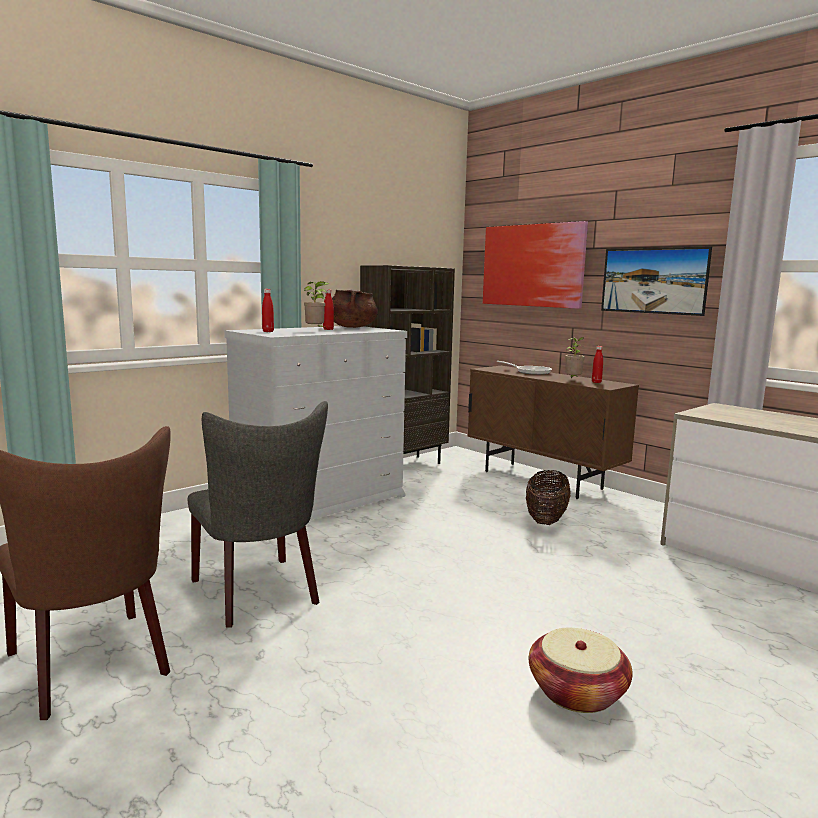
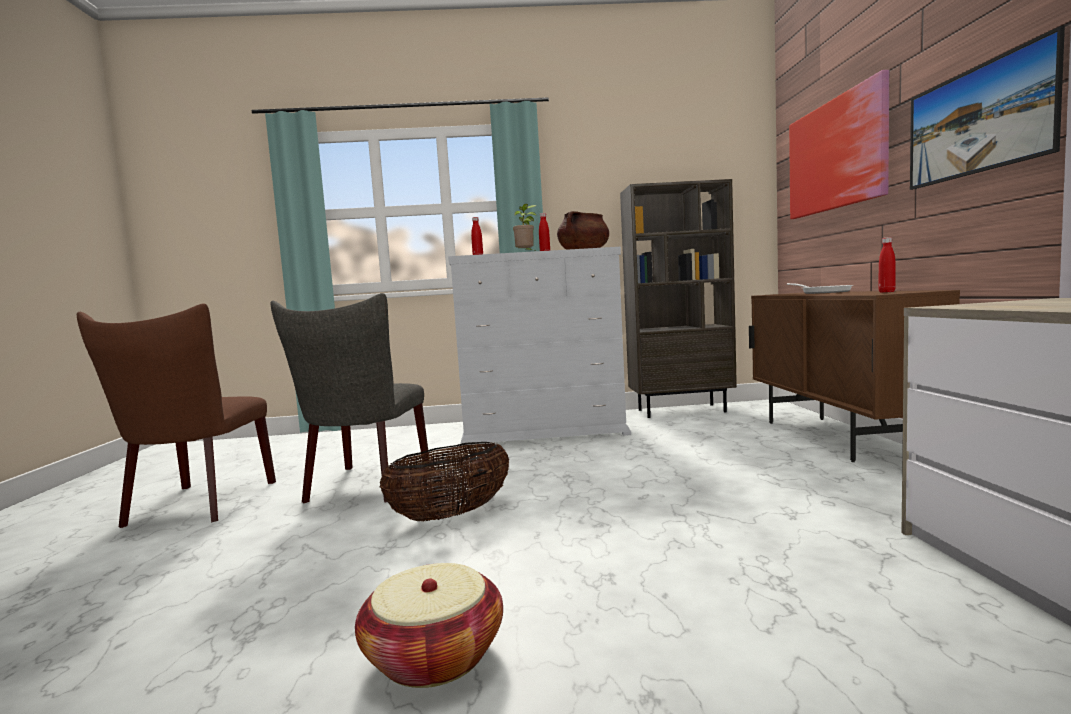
camera: 40 degrees right, 5 degrees down
basket [526,470,571,525] -> basket moved to [380,442,509,521]
potted plant [565,337,585,378] -> none

